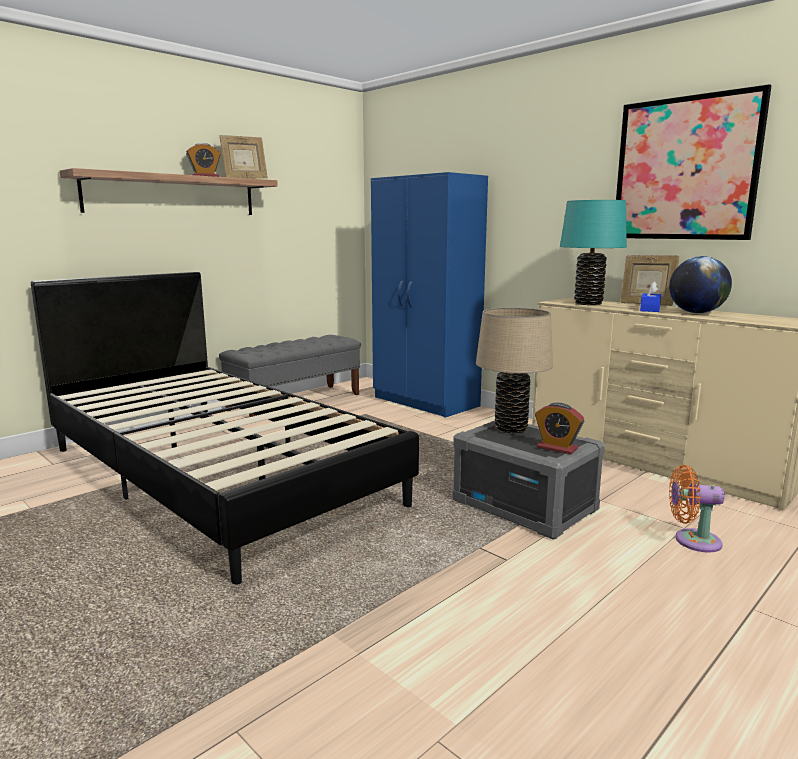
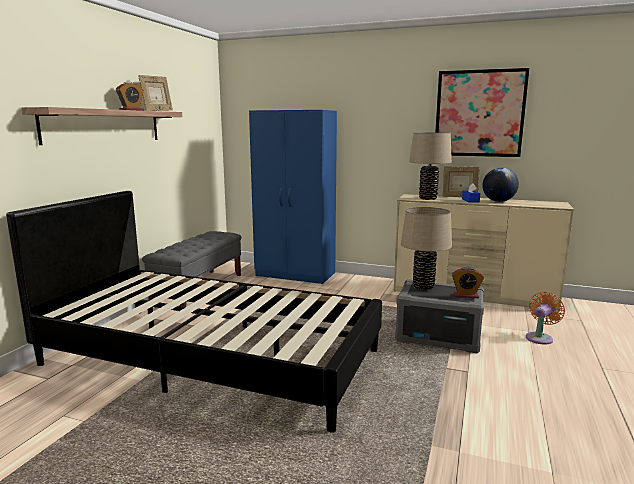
camera: 25 degrees left, 0 degrees up
turquoise table lamp [560,200,627,305] -> beige table lamp [409,132,452,200]
orange fan [669,465,724,553] -> orange fan turned 150 degrees clockwise [526,292,565,344]

